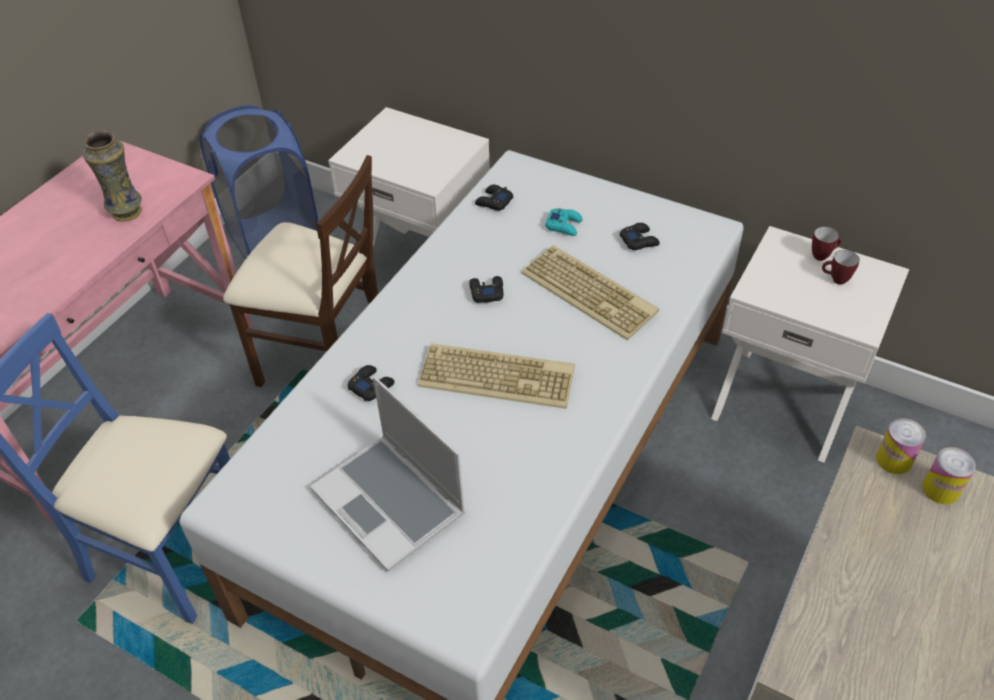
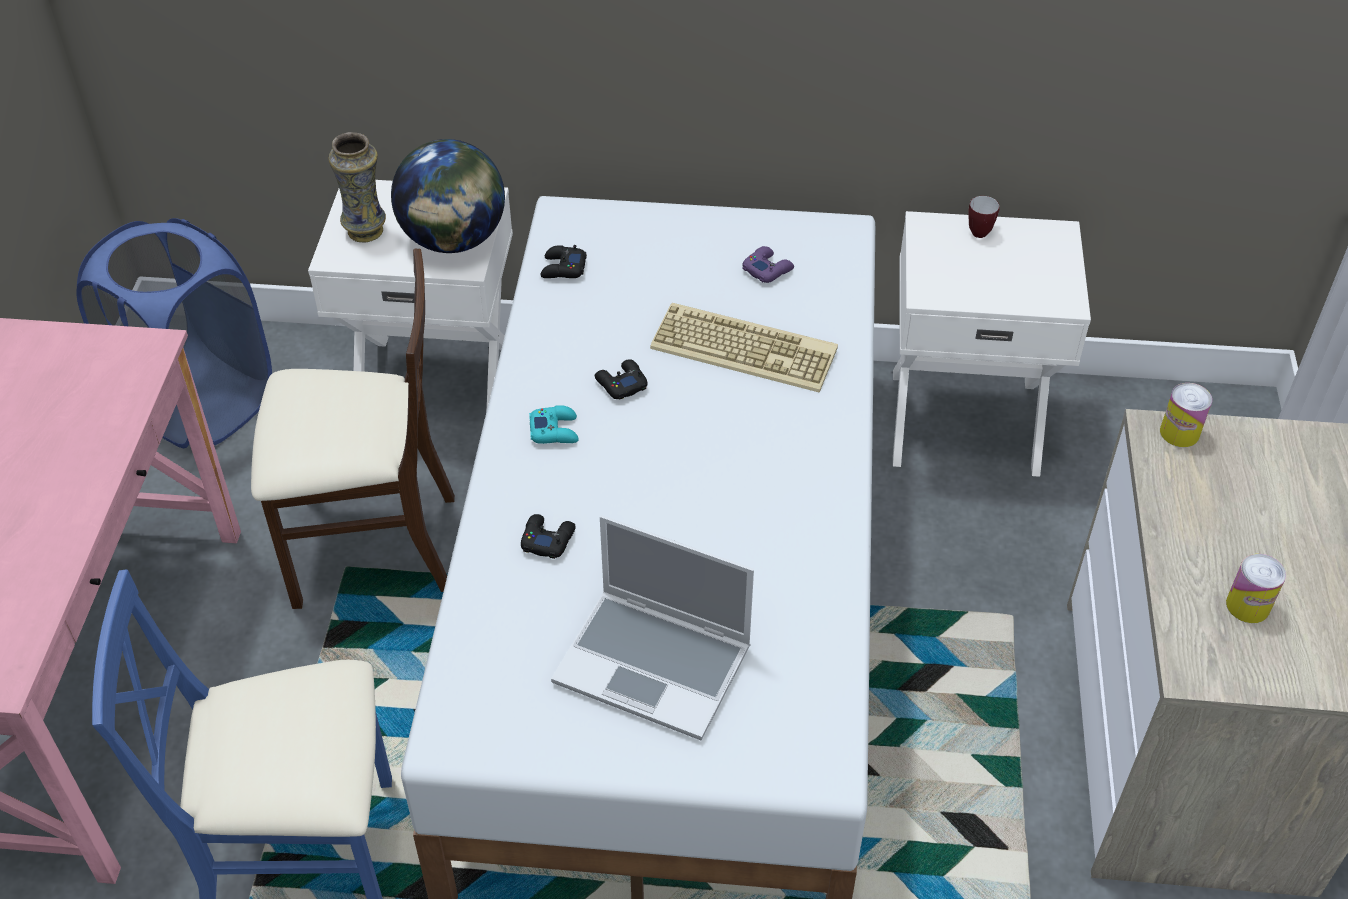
camera: 25 degrees left, 0 degrees up
vase [83,131,142,222] -> vase moved to [329,132,386,242]
keyboard [418,343,575,409] -> none
turquoise game controller [545,209,582,236] -> turquoise game controller moved to [529,405,579,444]
black game controller [620,223,660,250] -> purple game controller [742,246,794,283]
mug [822,250,860,285] -> none
can [922,447,976,505] -> can moved to [1226,554,1286,623]
none -> globe [391,139,505,253]

